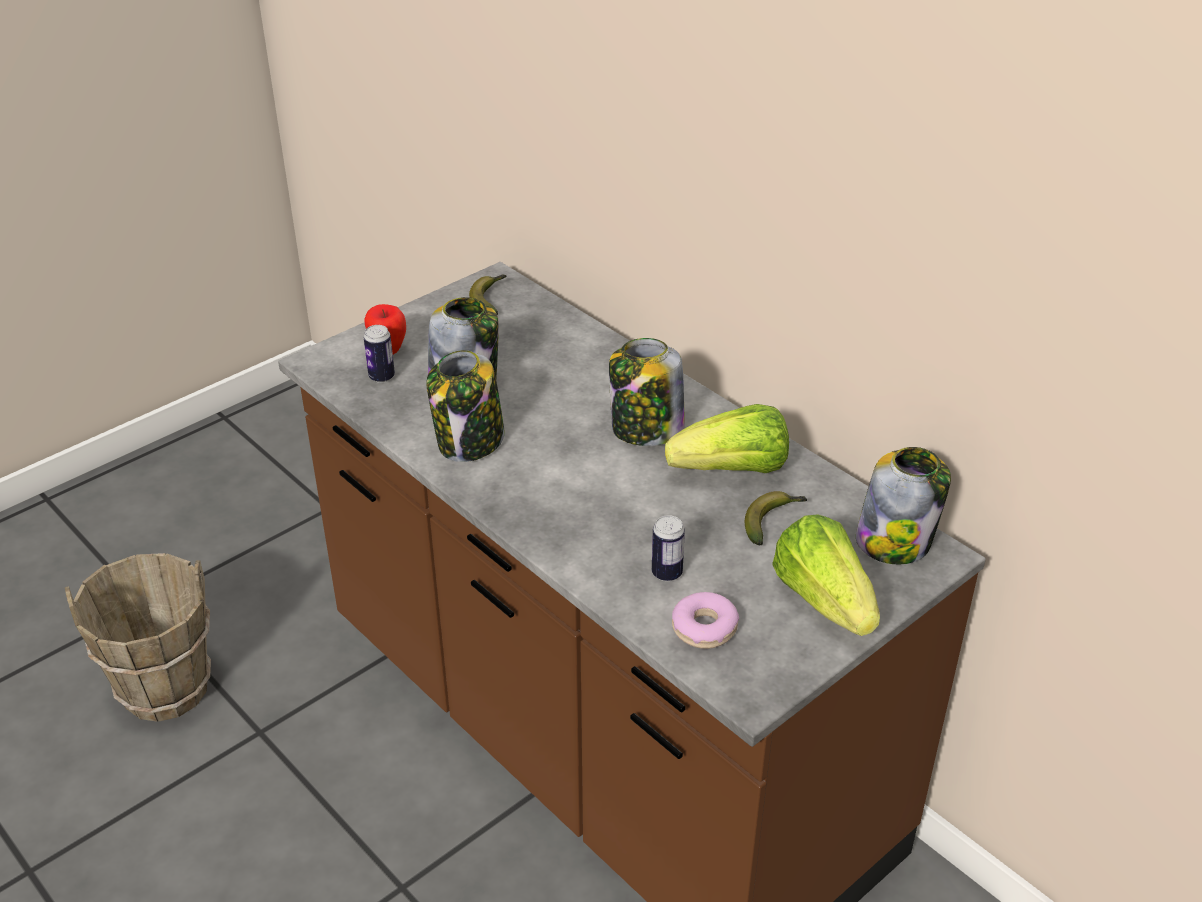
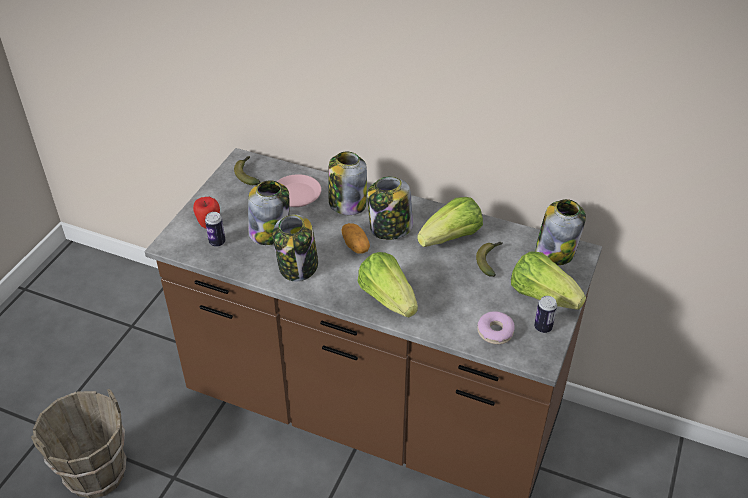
camera: 25 degrees left, 5 degrees up
can [652,515,685,581] -> can moved to [534,296,557,333]
none -> pink plate [277,174,321,207]
none -> jar [328,152,367,215]
none -> potato [342,223,370,254]
none -> lettuce [358,252,418,318]

